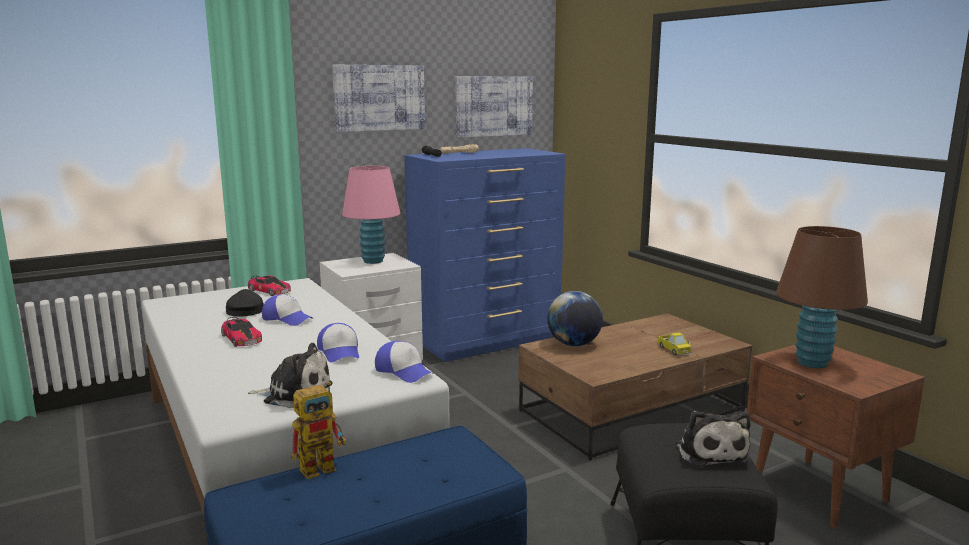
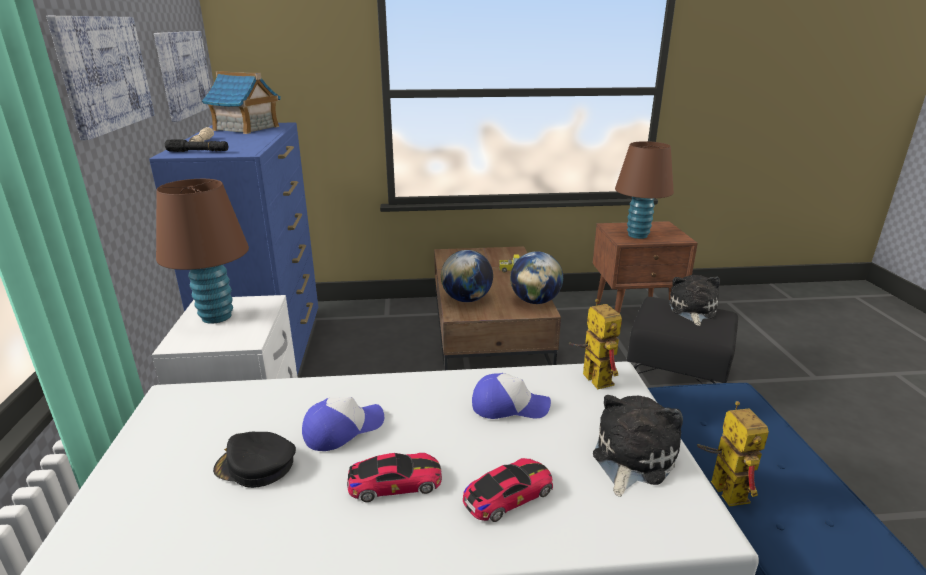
camera: 65 degrees left, 10 degrees up
toy car [248,276,291,296] -> toy car moved to [463,458,553,522]
pink table lamp [342,166,400,264] -> brown table lamp [156,179,249,324]
cap [375,341,434,383] -> toy robot [569,299,622,389]
plush toy [676,411,750,467] -> plush toy turned 90 degrees counterclockwise [669,275,720,326]
none -> toy house [202,71,281,134]
none -> globe [510,251,563,304]

